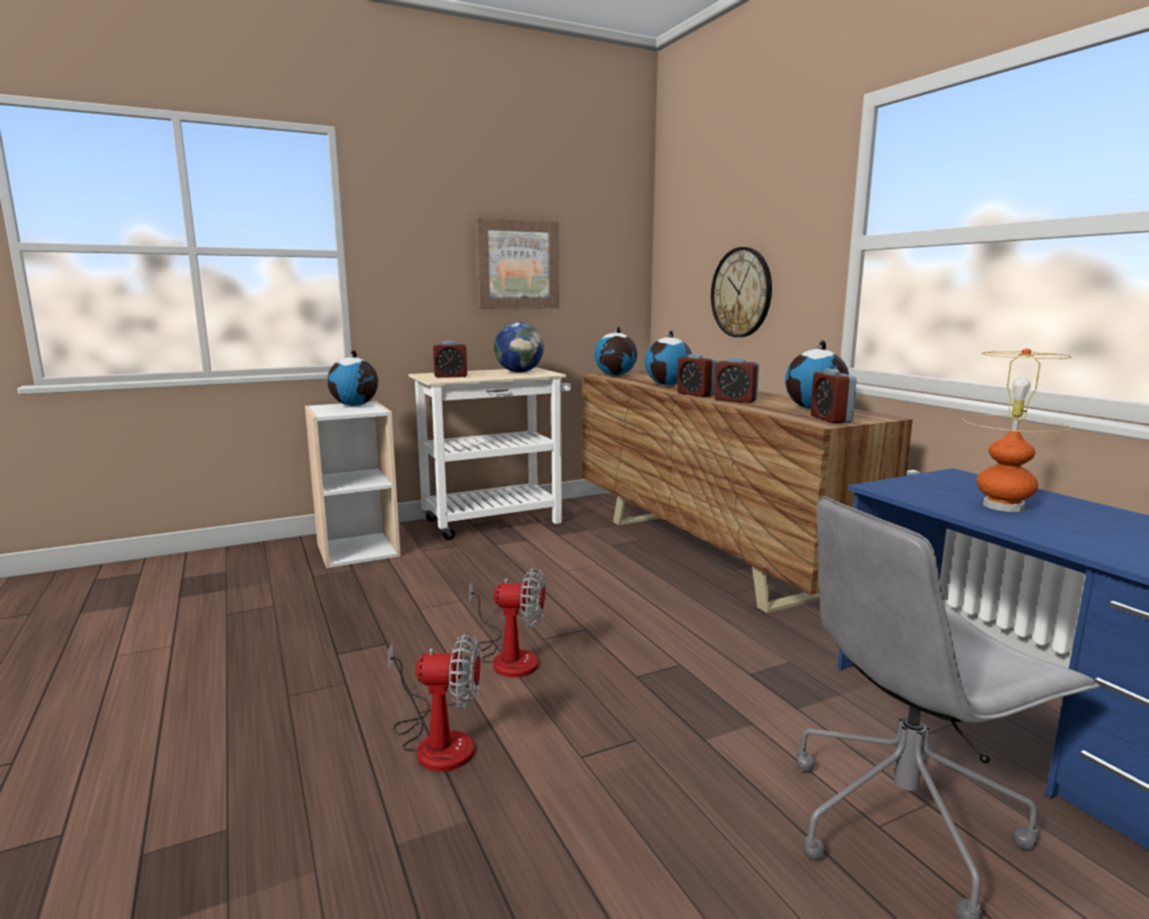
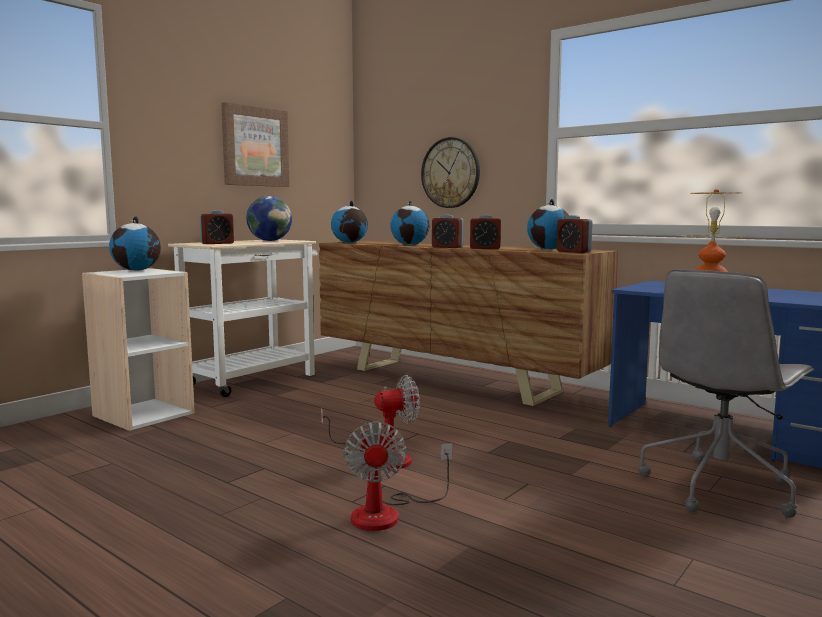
camera: 25 degrees left, 5 degrees down
fan [388,633,481,771] -> fan turned 105 degrees clockwise [344,421,452,531]

